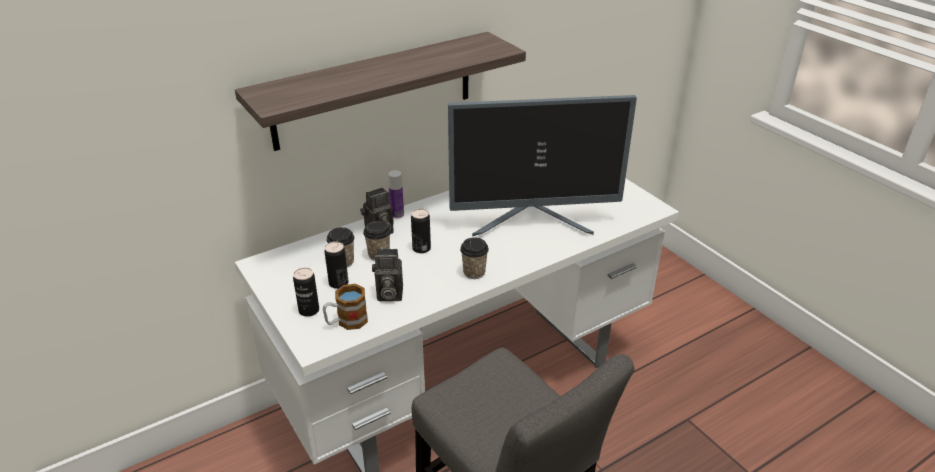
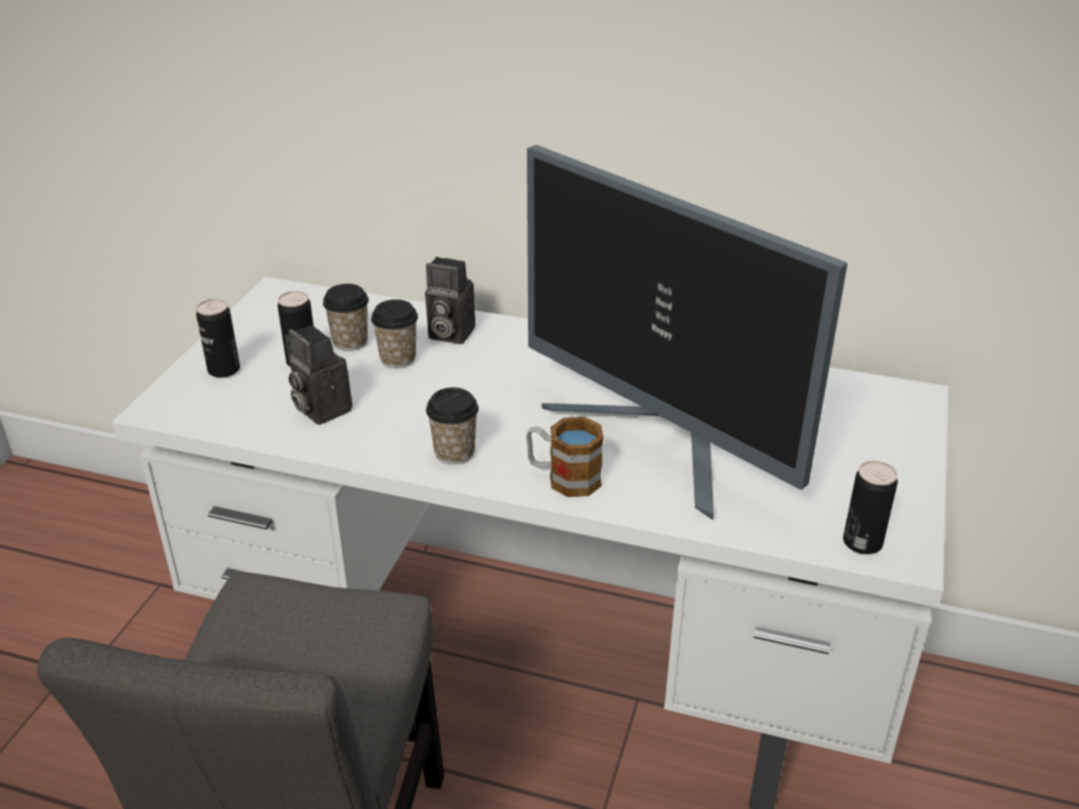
camera: 50 degrees right, 0 degrees up
shelf [235,32,526,151] -> none
mug [323,284,368,330] -> mug moved to [526,417,604,497]
bottle [388,170,404,219] -> none
can [411,209,431,253] -> can moved to [843,460,898,554]

